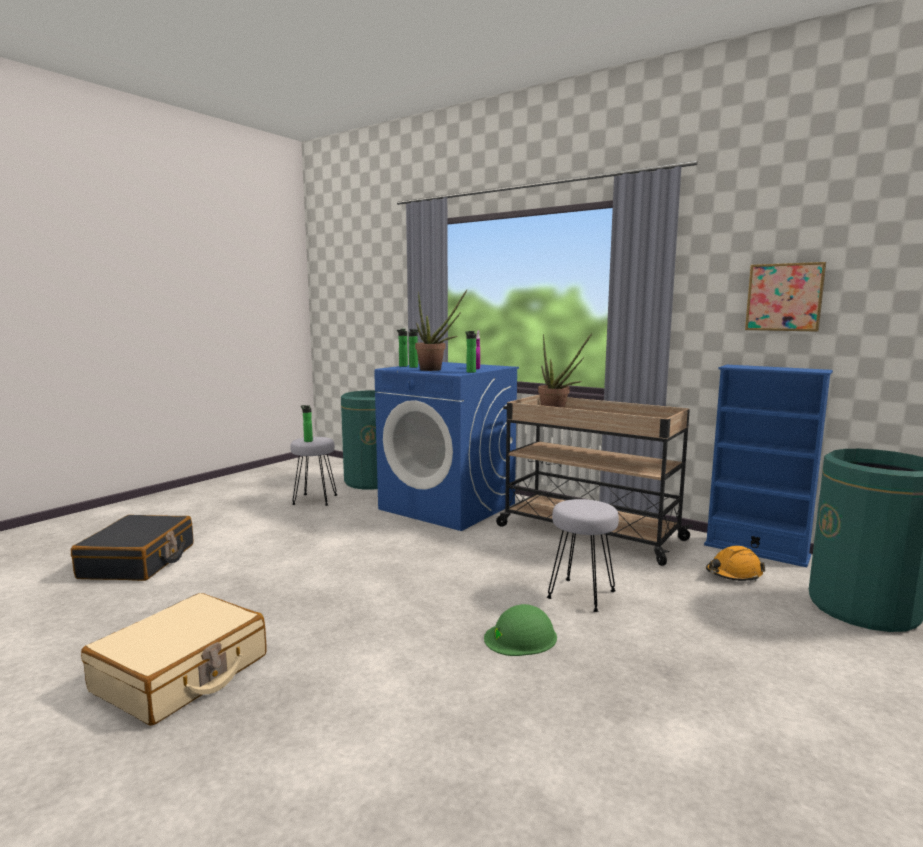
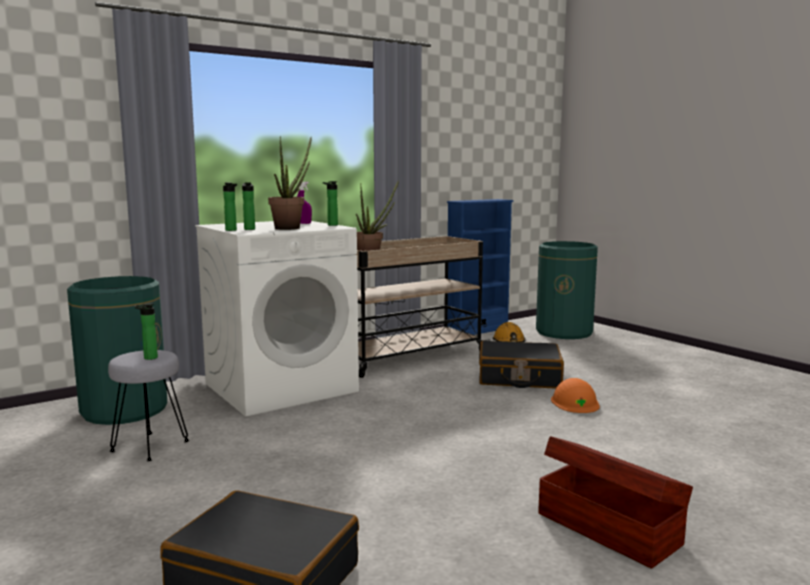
camera: 70 degrees left, 0 degrees up
beige suitcase [81,593,266,726] -> brown storage box [539,436,693,569]
blue washing machine [374,362,519,531] -> white washing machine [195,221,359,417]
green hard hat [484,604,557,656] -> orange hard hat [551,378,600,413]
grey stool [547,499,619,612] -> black suitcase [479,341,564,388]
picture [745,262,826,332] -> none

